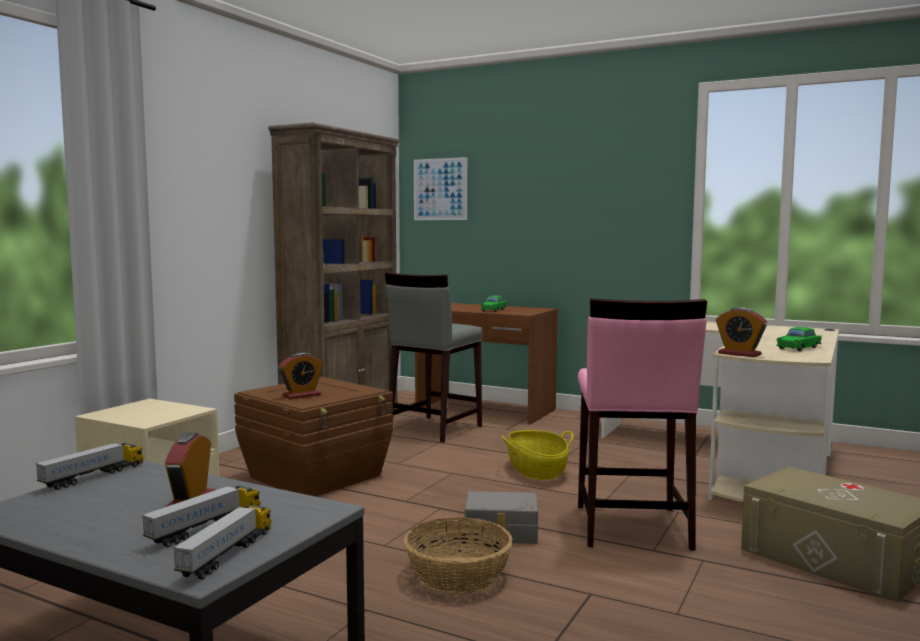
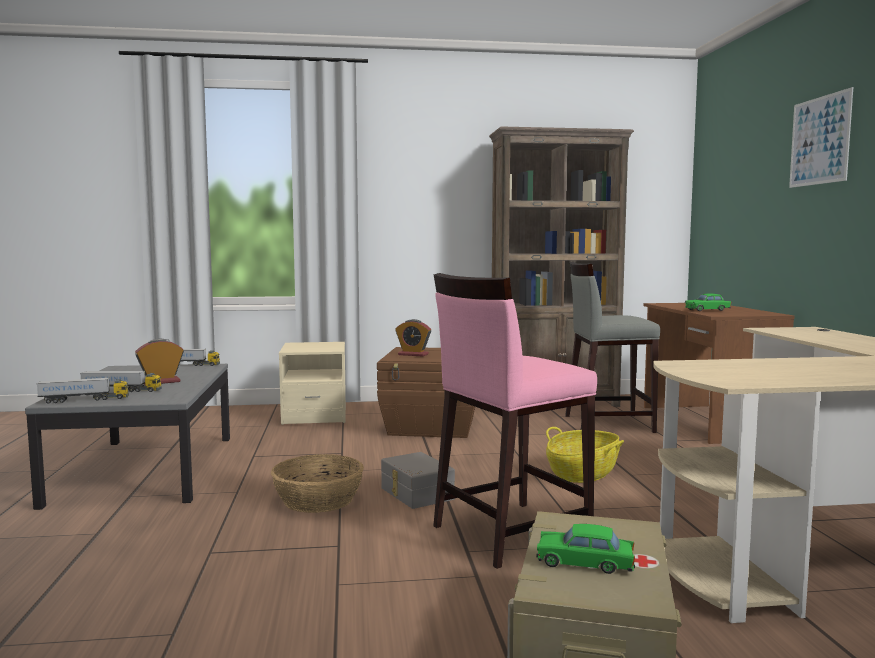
camera: 55 degrees right, 0 degrees up
picture [414,157,467,220] -> picture moved to [789,87,853,188]
alarm clock [716,307,767,357] -> none
green toy car [777,327,822,351] -> green toy car moved to [536,524,635,574]

